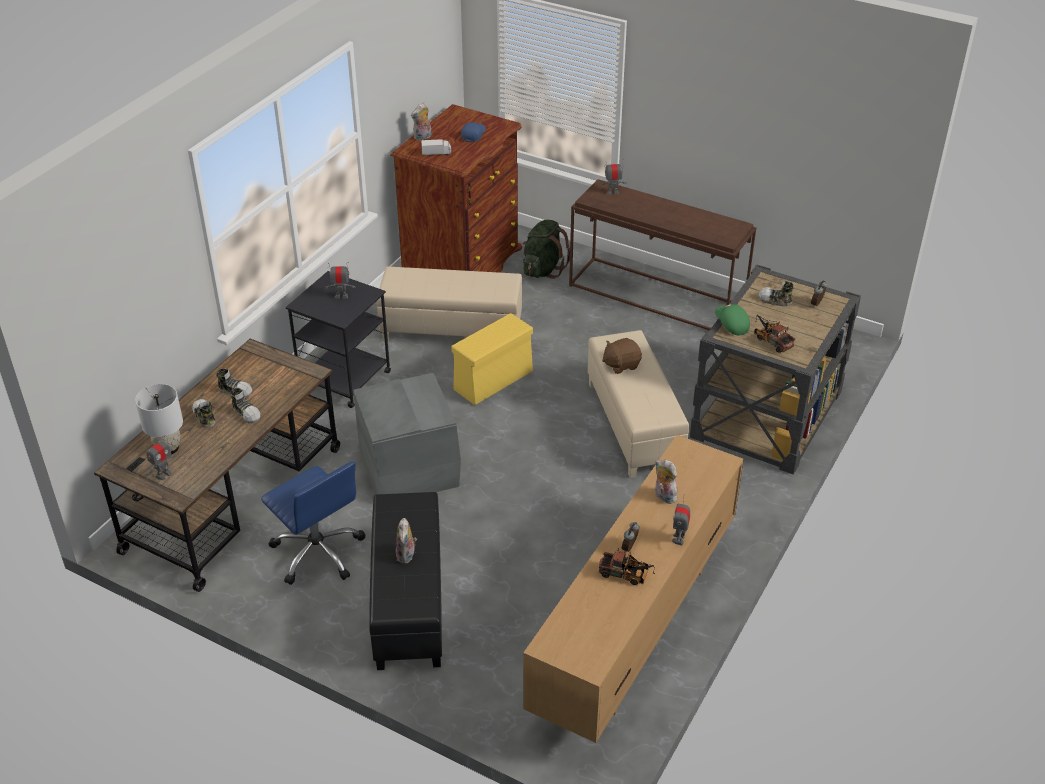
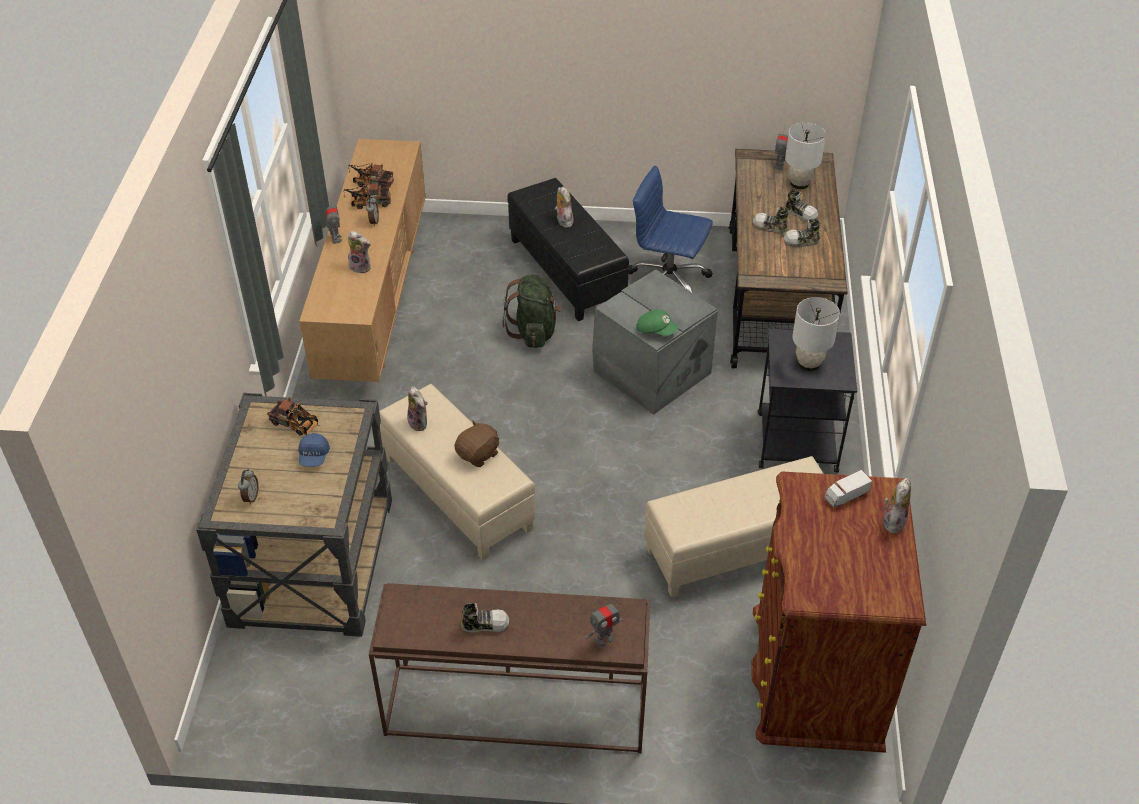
camera: 155 degrees right, 5 degrees up
toy robot [325,262,355,299] -> white table lamp [792,297,840,371]
yellow storage box [451,313,533,405] -> none
blue cap [461,122,486,143] -> blue cap moved to [298,433,330,467]
green backpack [523,220,570,279] -> green backpack moved to [503,274,562,348]
green cap [715,304,750,335] -> green cap moved to [636,309,678,336]
shoe [759,281,794,306] -> shoe moved to [460,603,509,633]
none -> toy truck [348,163,394,188]
none -> plush toy [407,386,428,431]

